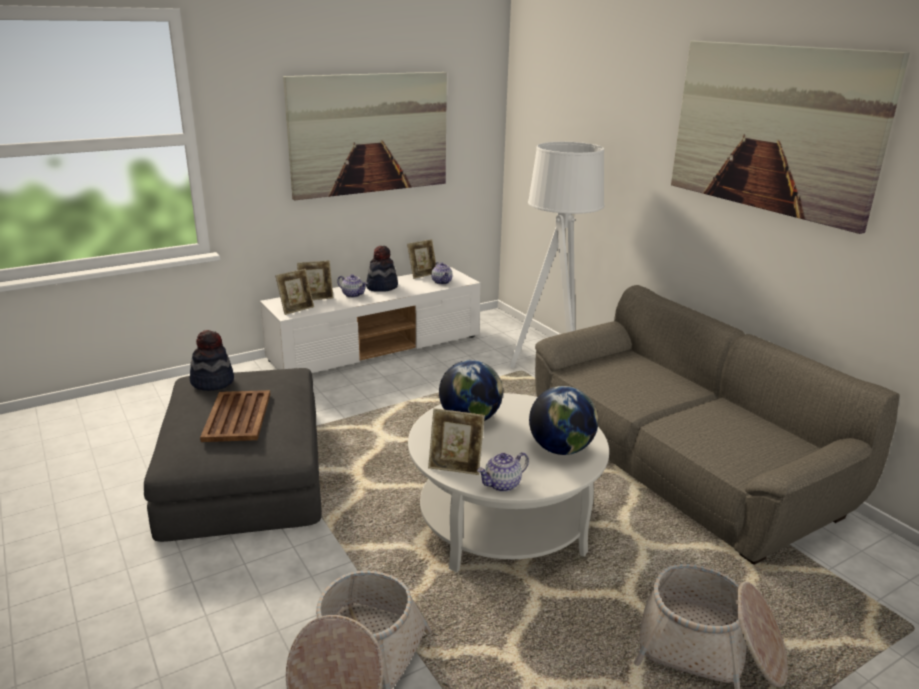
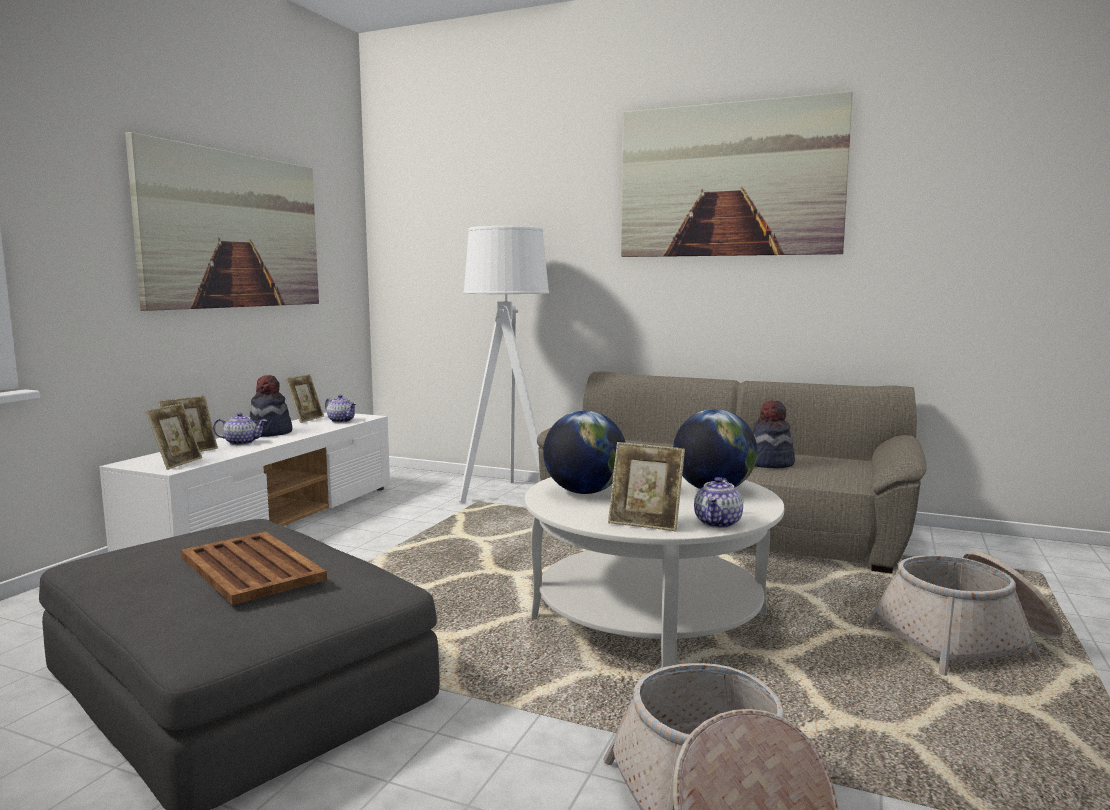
camera: 35 degrees left, 15 degrees down
hat [190,330,234,391] -> hat moved to [752,400,795,468]
picture frame [428,408,485,475] -> picture frame turned 45 degrees clockwise [608,442,685,532]

